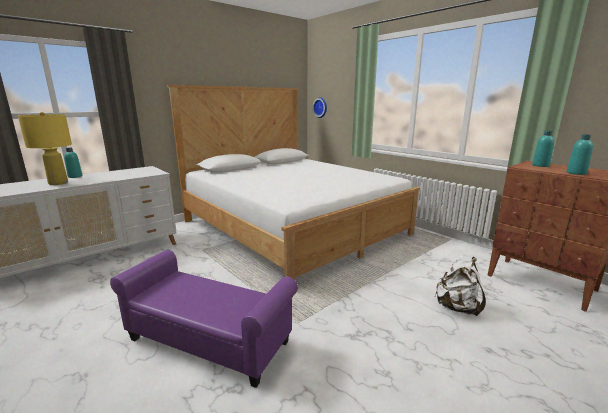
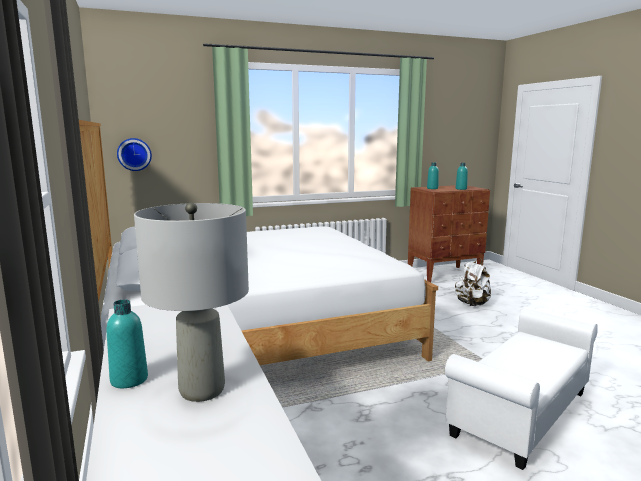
camera: 70 degrees left, 5 degrees down
yellow table lamp [18,112,72,185] -> grey table lamp [134,202,249,402]
purple ottoman [110,250,298,388] -> white ottoman [445,306,598,470]

